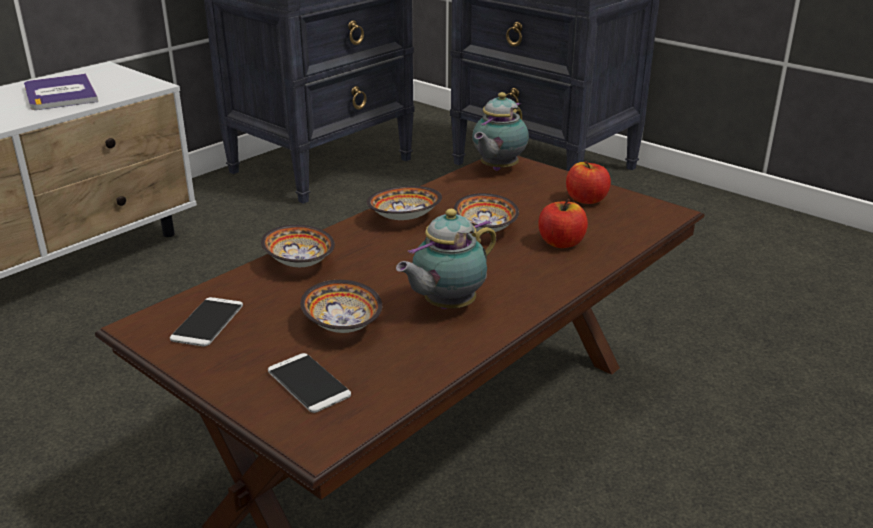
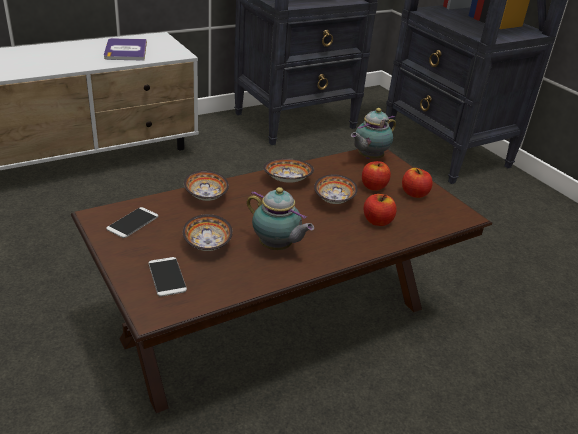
camera: 15 degrees right, 5 degrees up
teapot [396,209,496,309] -> teapot turned 120 degrees counterclockwise [247,187,314,250]
none -> apple [362,161,391,191]

